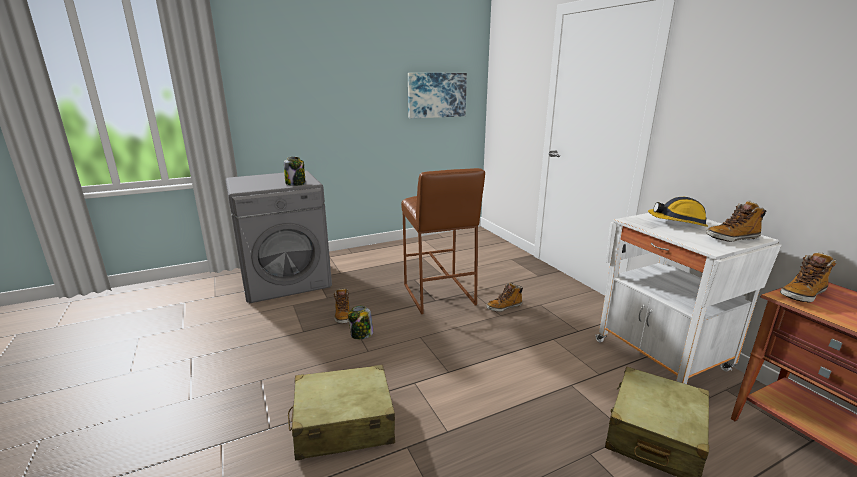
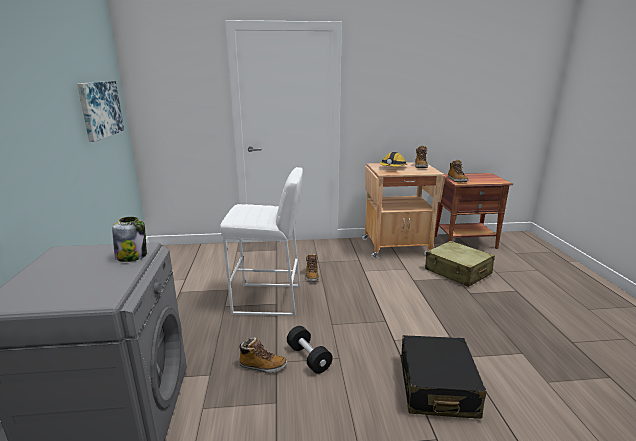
camera: 70 degrees left, 0 degrees up
beige suitcase [288,365,395,461] -> black suitcase [400,335,487,419]
jar [348,306,373,339] -> black dumbbell [287,326,333,374]
brown stool [401,168,485,314] -> white stool [220,167,303,316]
white cart [595,213,781,384] -> brown cart [362,162,446,258]

